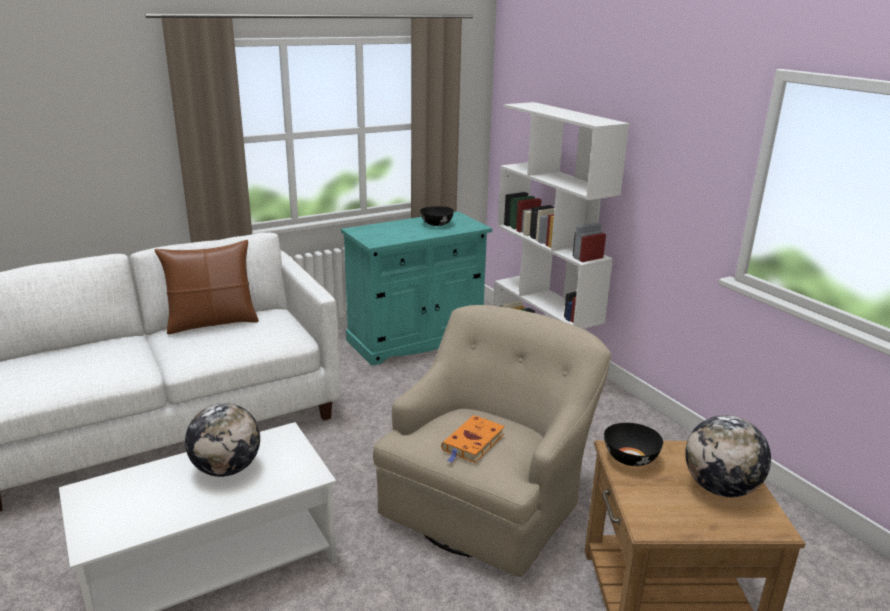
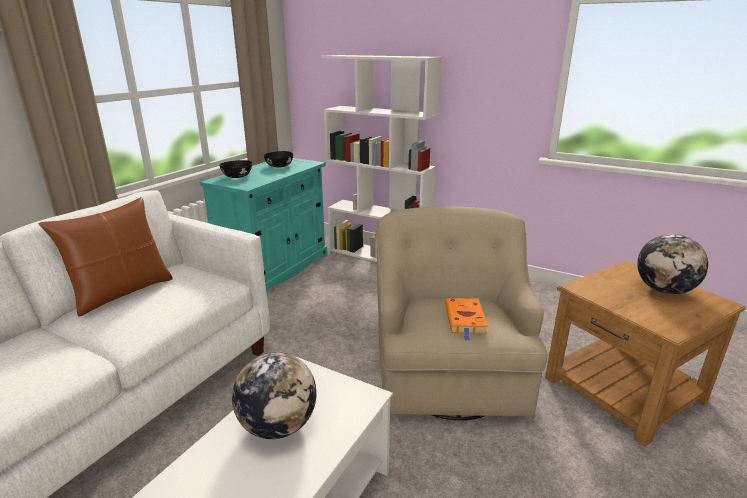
camera: 30 degrees left, 0 degrees up
black bowl [604,423,663,466] -> black bowl moved to [219,160,252,178]

